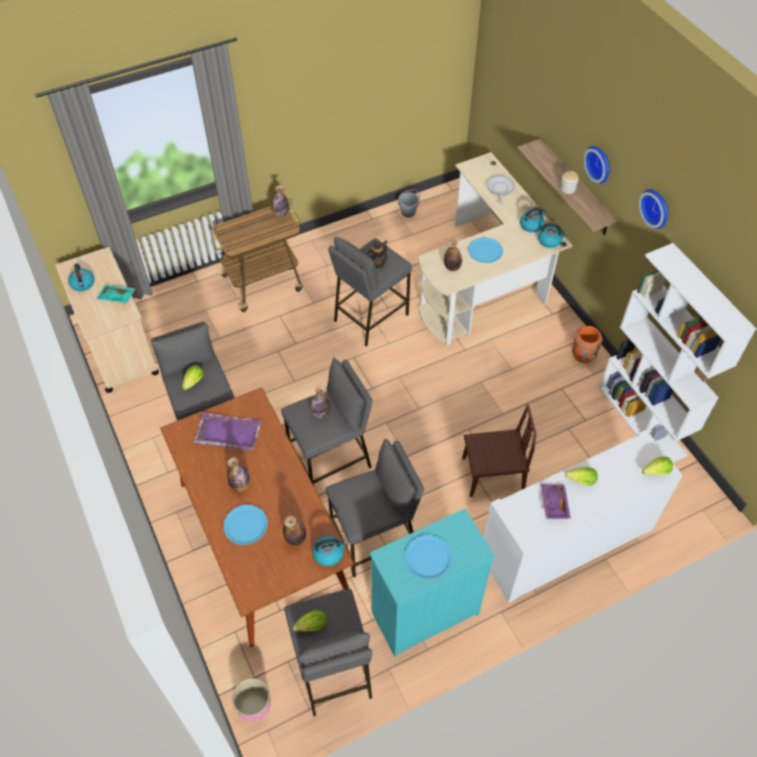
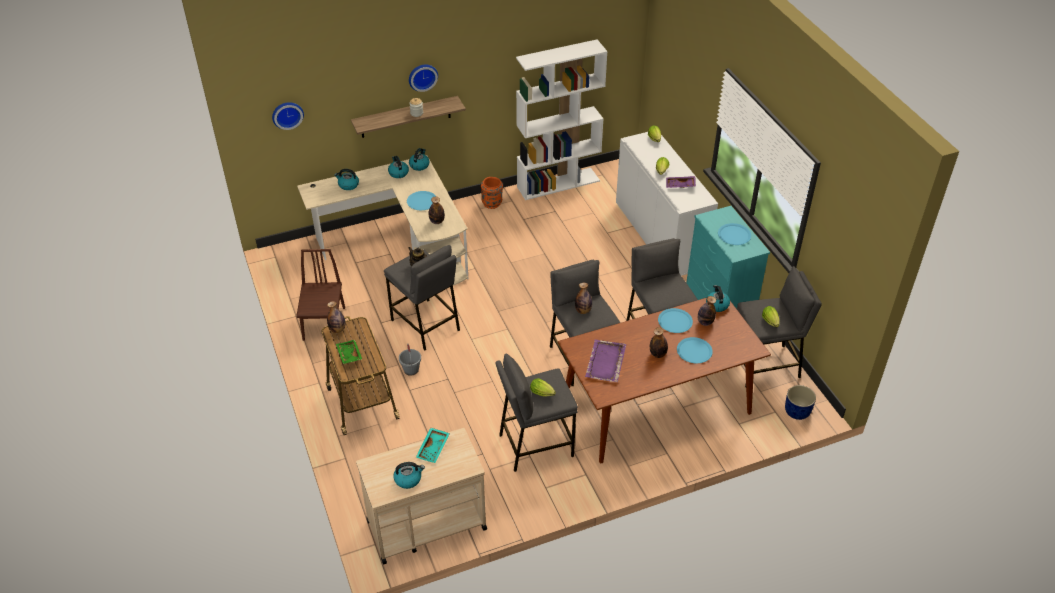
camera: 85 degrees left, 10 degrees down
pink planter [232,678,271,722] -> blue planter [785,385,816,420]
grey bucket [398,189,420,217] -> grey bucket moved to [399,344,421,376]
brown chair [462,404,537,497] -> brown chair moved to [297,249,345,341]
frying pan [487,175,515,205] -> kettle [334,169,359,190]
wall clock [639,189,668,229] -> wall clock moved to [272,102,304,130]
none -> green tray [336,340,362,364]
none -> blue plate [658,308,693,333]

